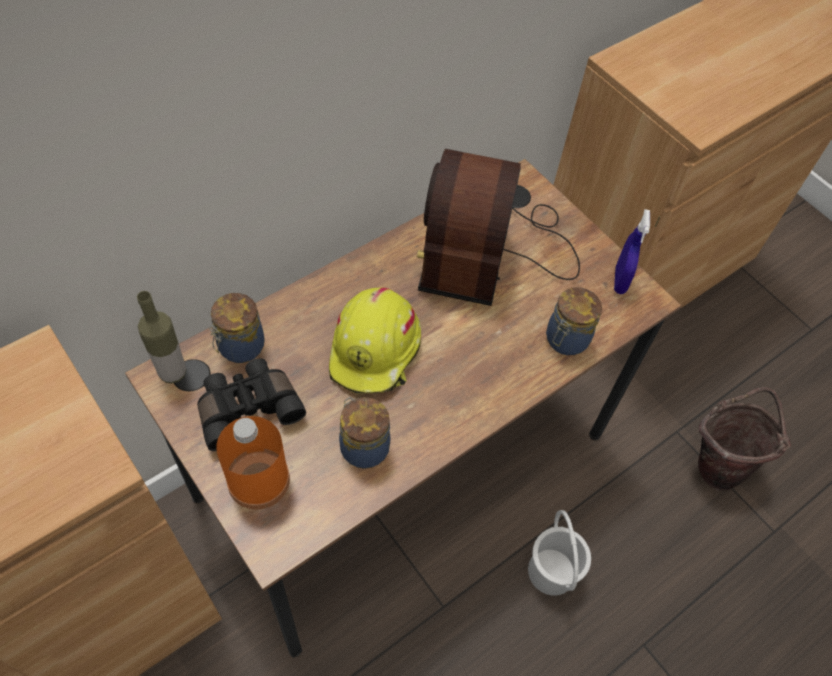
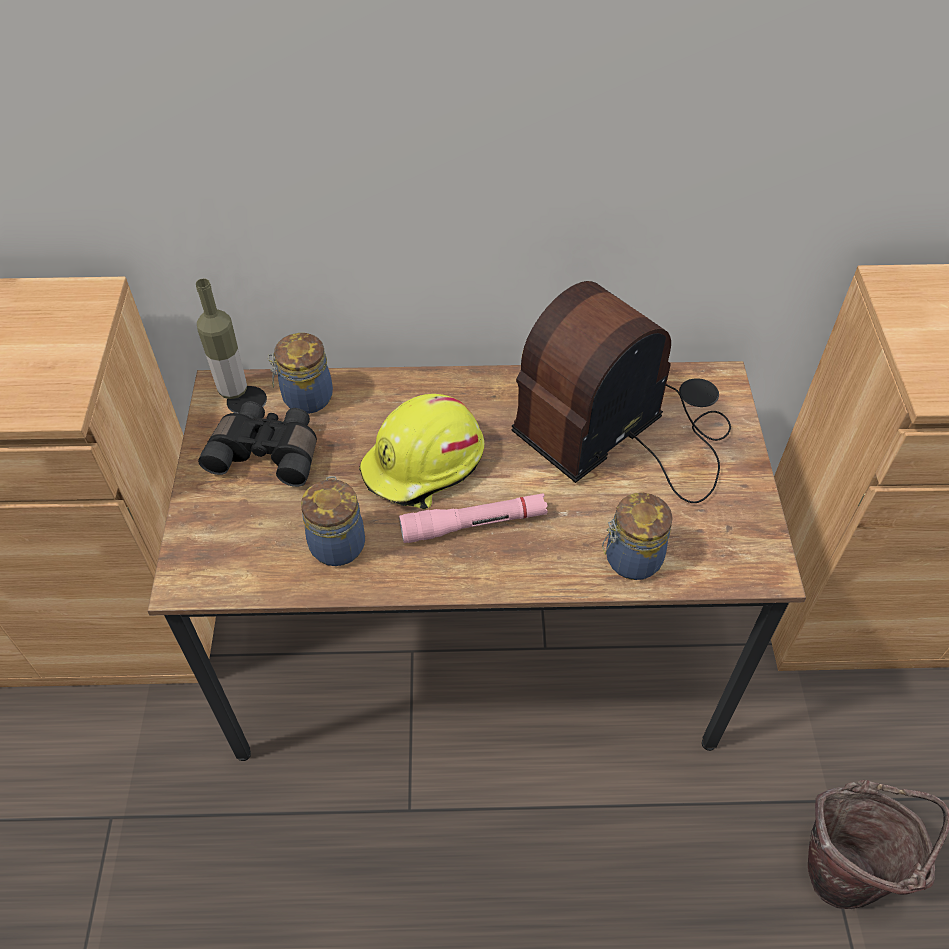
camera: 40 degrees right, 5 degrees down
orange bottle [216,416,290,510] -> none
white bucket [528,510,591,596] -> none
blue spray bottle [614,209,650,294] -> none
none -> pink flashlight [399,494,548,543]

